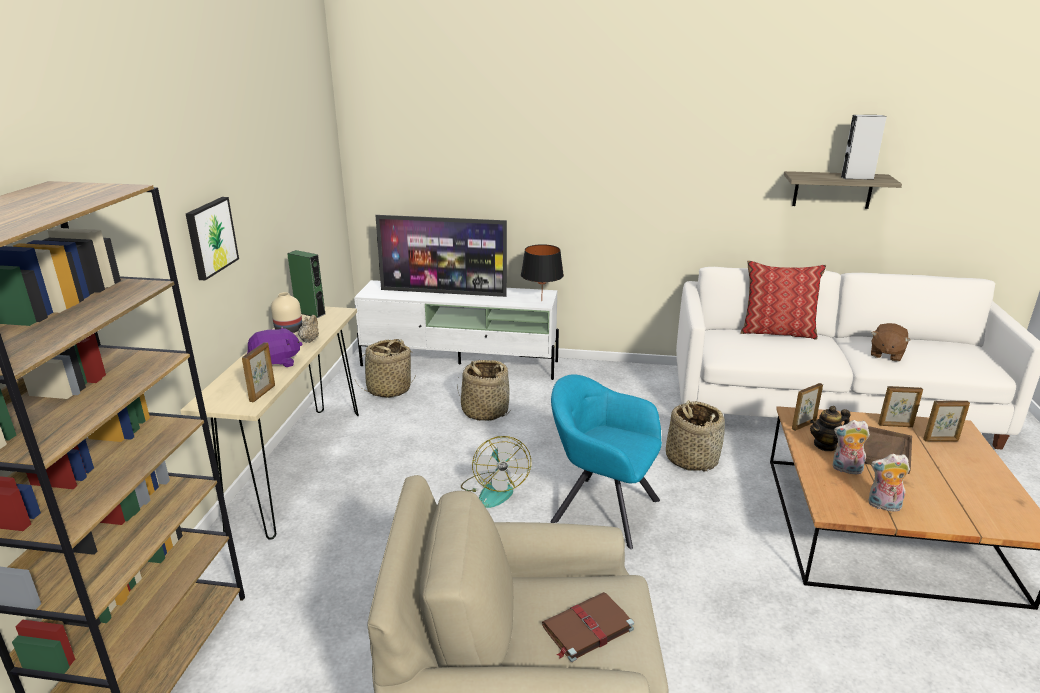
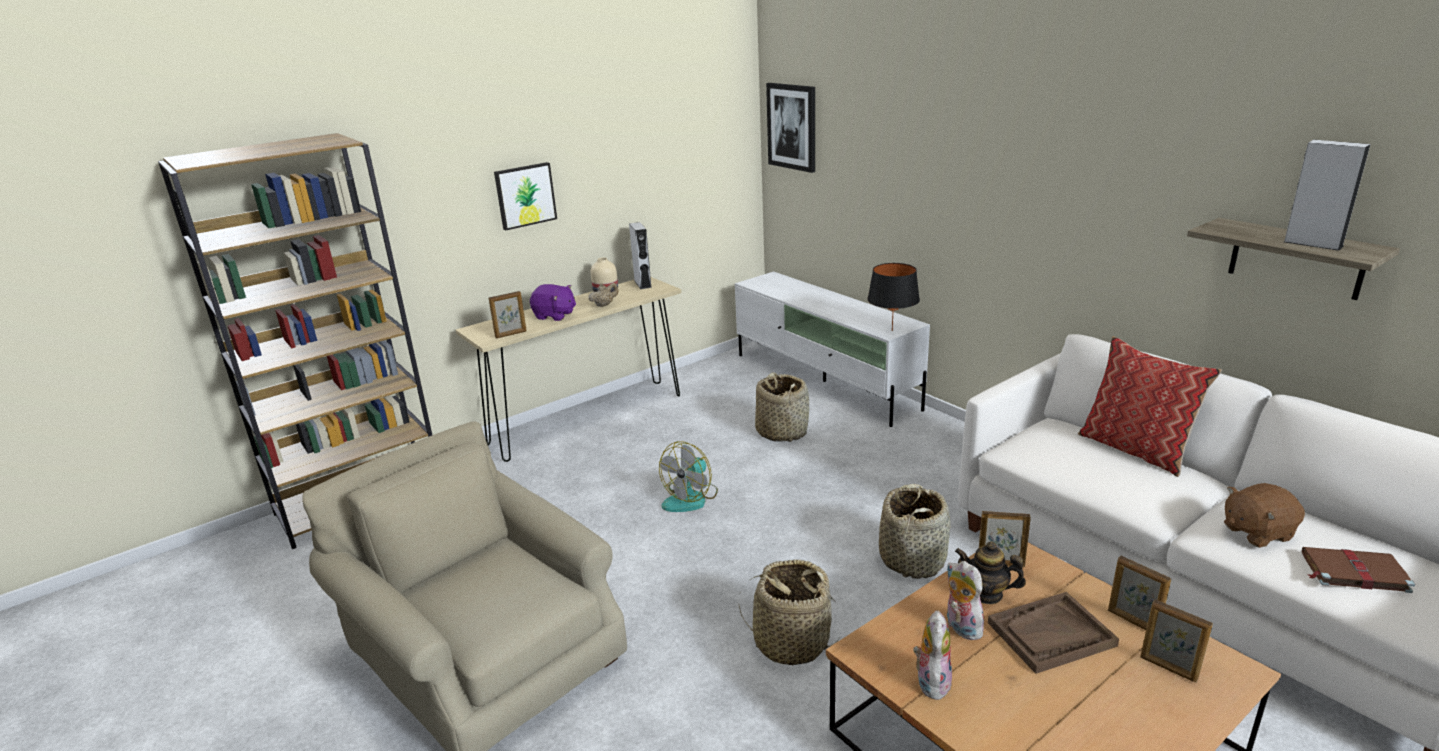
camera: 45 degrees right, 0 degrees up
green speaker [287,250,325,318] -> grey speaker [629,222,652,289]
basket [355,339,416,398] -> basket moved to [739,559,839,666]
television [375,215,507,297] -> none
brown book [542,592,634,662] -> brown book moved to [1302,547,1415,593]
turquoise armchair [550,374,662,549] -> none
plush toy [868,454,910,512] -> plush toy turned 45 degrees clockwise [913,610,952,700]
none -> picture [766,83,815,173]

